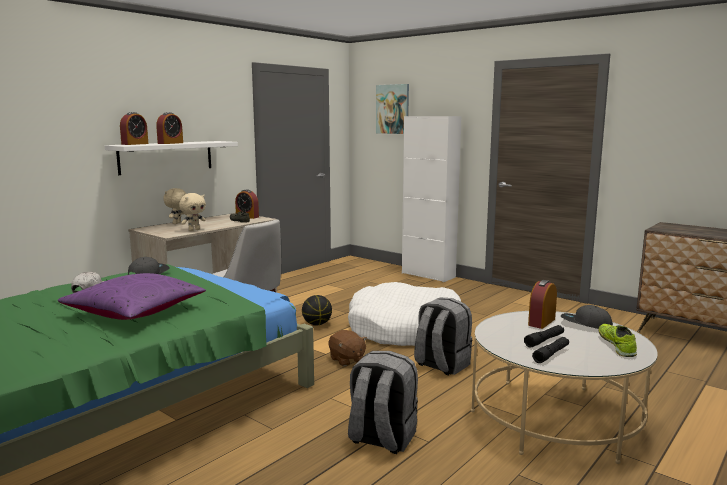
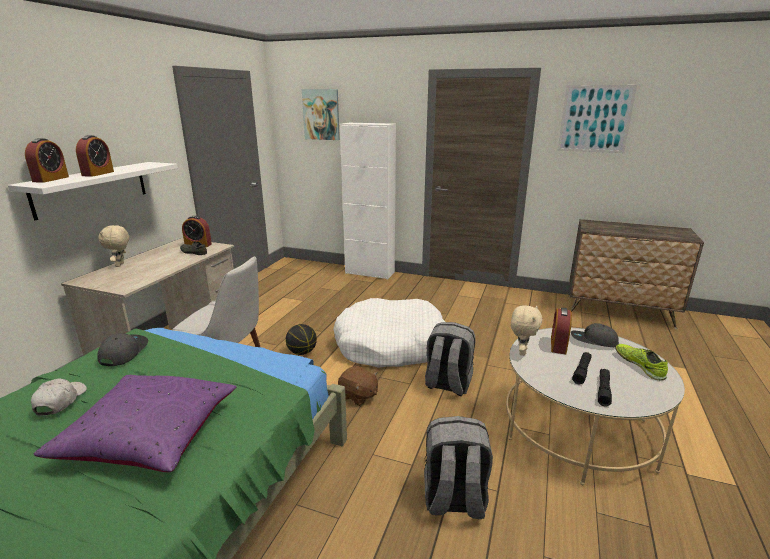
camera: 20 degrees left, 10 degrees up
beige plush toy [179,193,206,231] -> beige plush toy moved to [511,305,542,356]
none -> picture [558,85,637,153]

